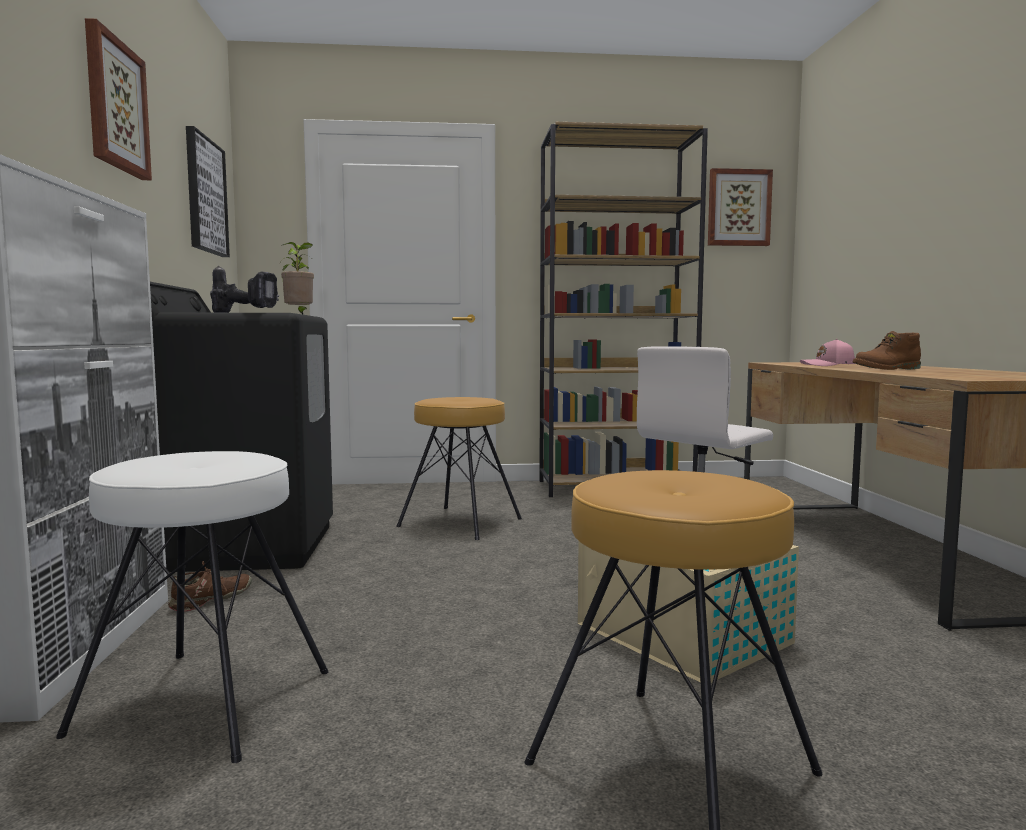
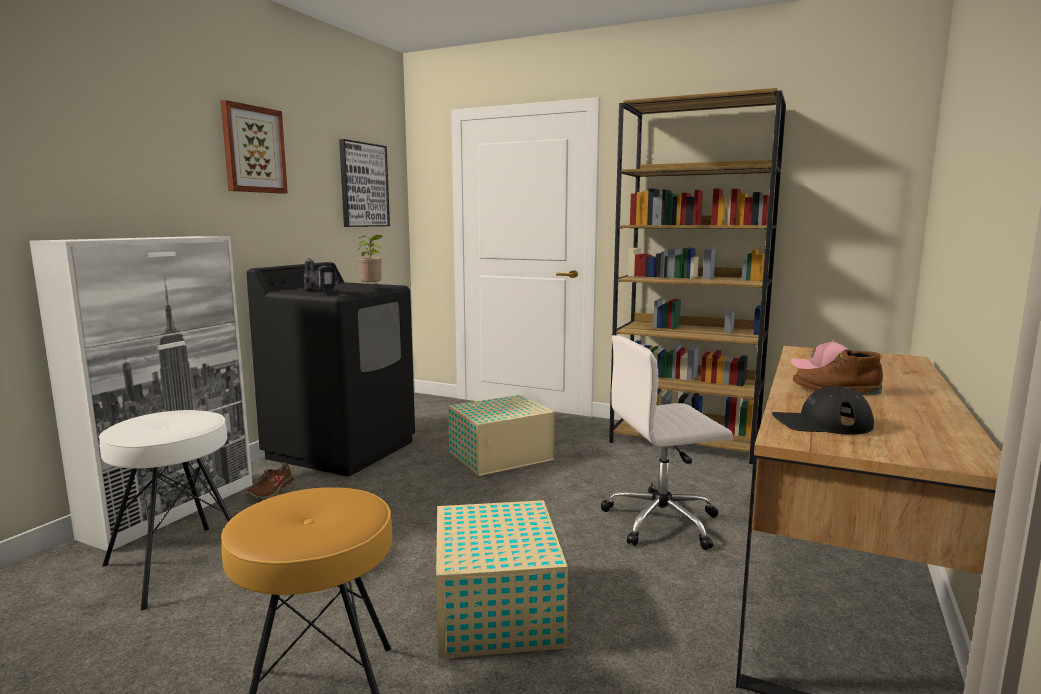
camera: 30 degrees right, 5 degrees up
brown shoe [168,561,252,612] -> brown shoe turned 135 degrees clockwise [246,463,294,498]
brown stool [396,397,522,540] -> beige storage box [448,395,555,476]
picture [708,168,773,246] -> none
none -> black cap [772,386,874,435]

